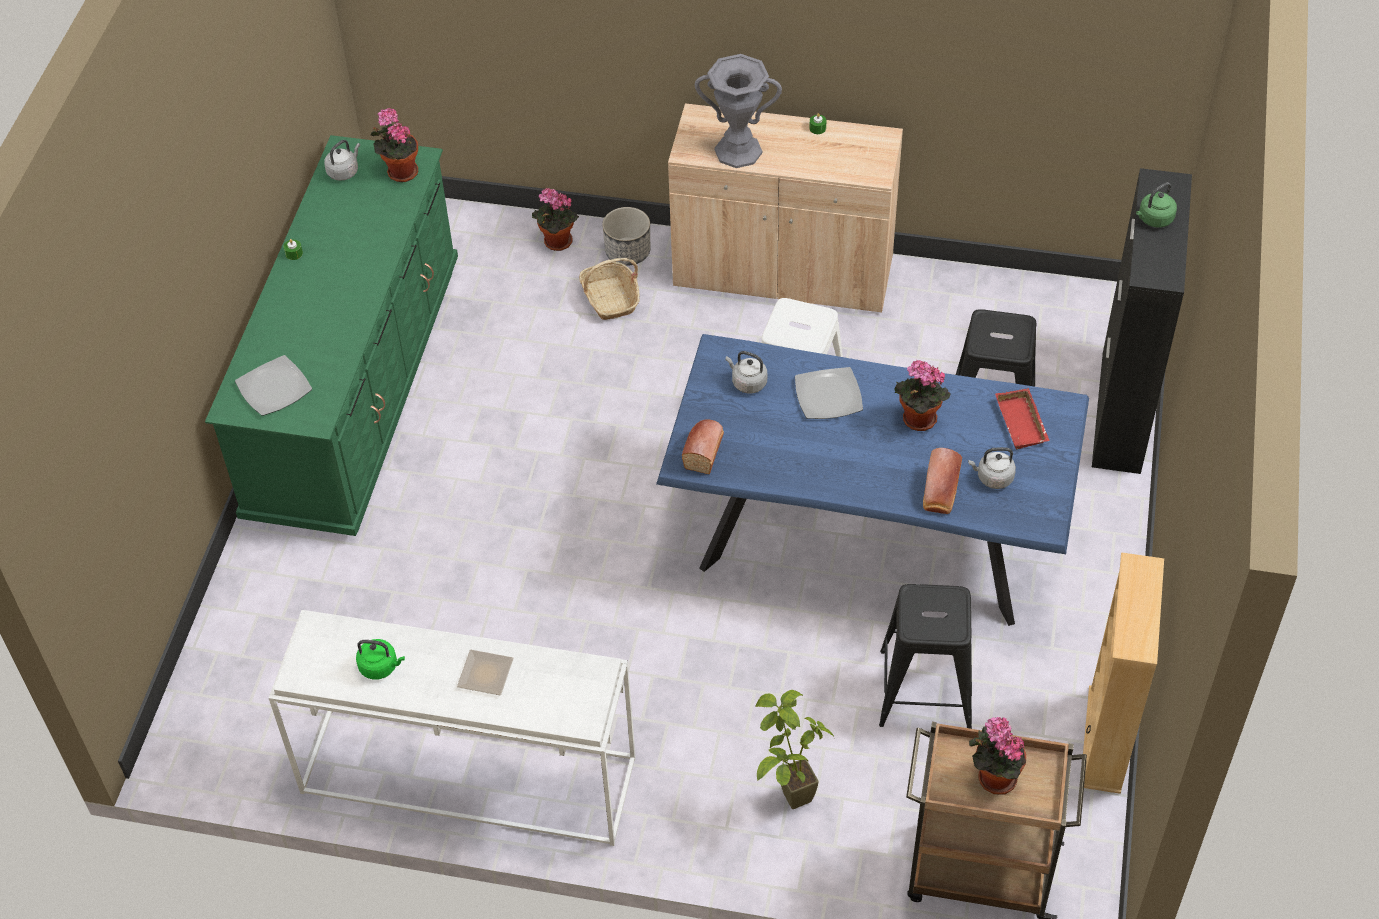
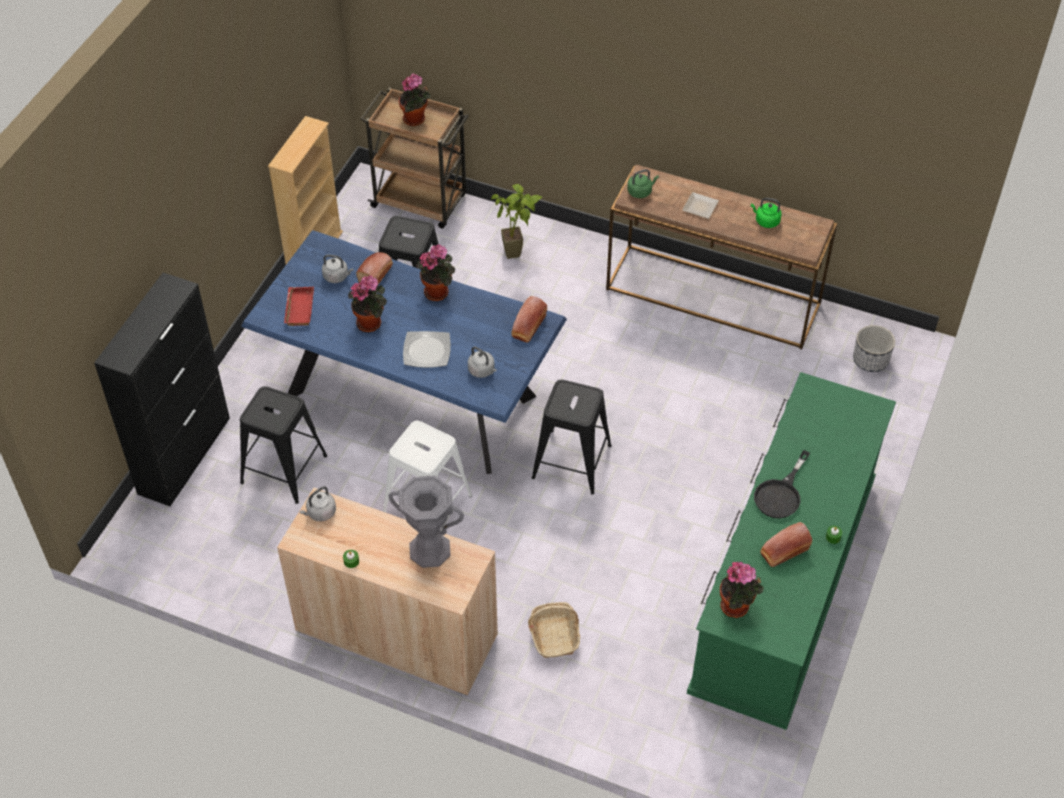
camera: 170 degrees left, 0 degrees up
plate [235,355,312,416] -> none
white console table [269,610,636,846] -> brown console table [606,165,837,349]
grey kettle [324,140,360,181] -> grey kettle moved to [299,486,336,521]
potted plant [532,188,579,251] -> potted plant moved to [416,244,455,301]
planter [602,207,650,266] -> planter moved to [853,325,895,372]
green kettle [1136,182,1177,228] -> green kettle moved to [627,169,659,198]
none -> black stool [532,380,611,495]
none -> black frying pan [754,450,810,518]
none -> bread [761,522,812,567]

